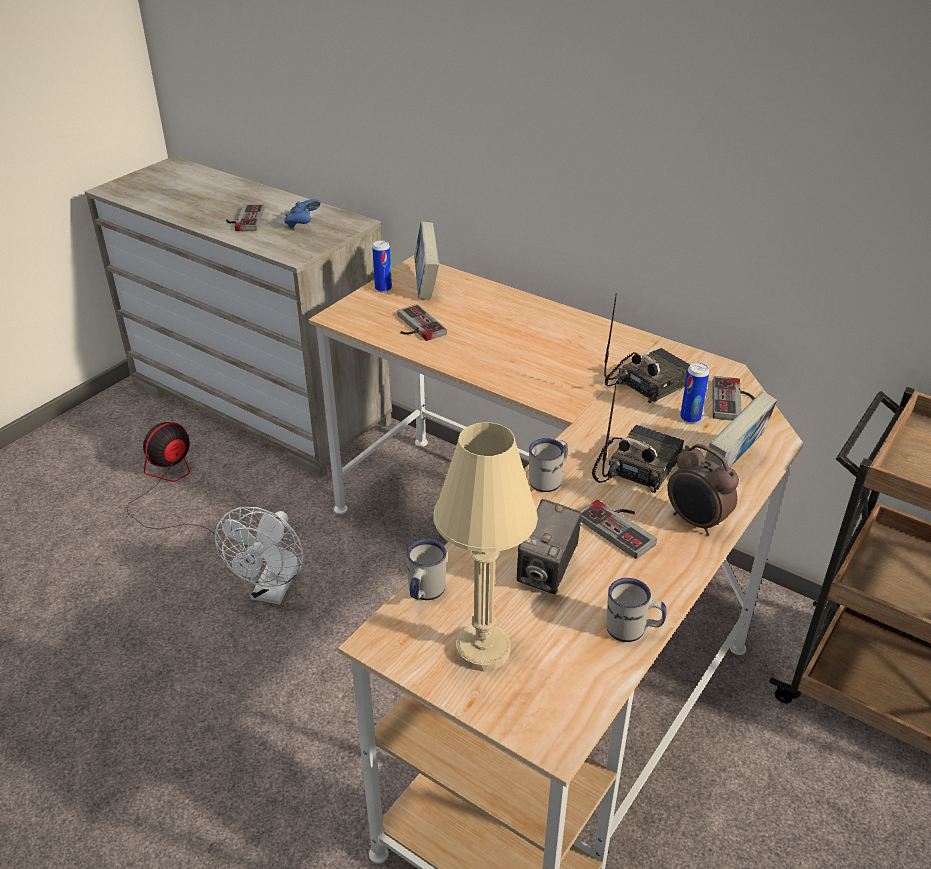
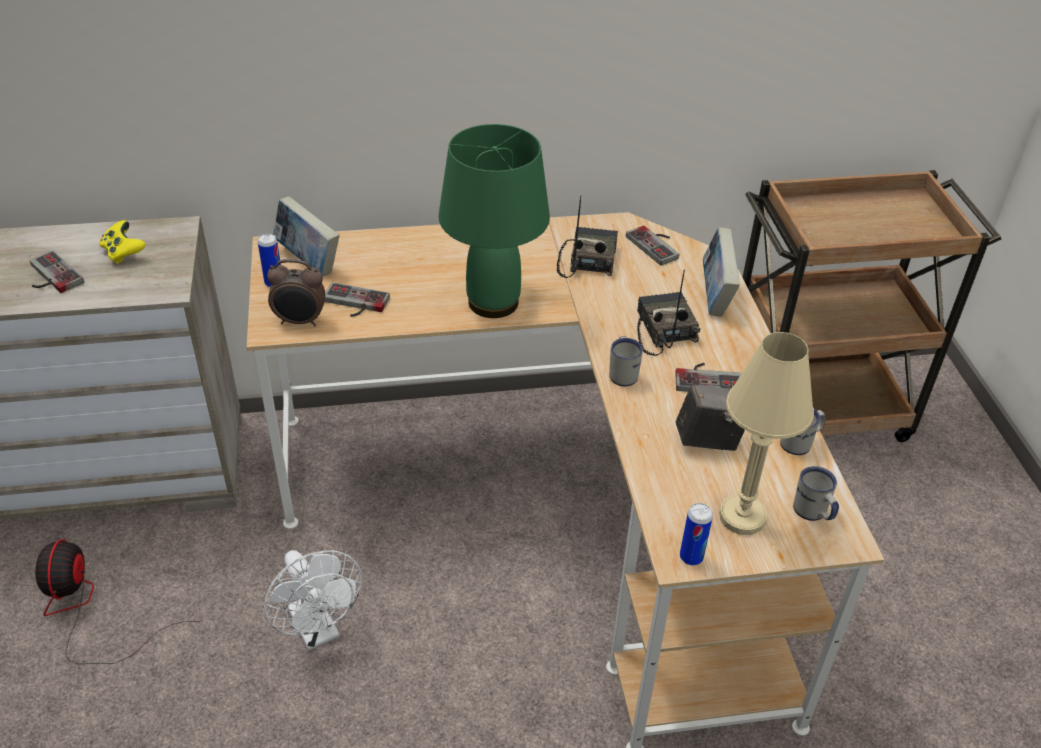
camera: 45 degrees left, 5 degrees up
blue game controller [284,199,321,228] -> yellow game controller [99,220,146,264]
white mug [406,539,447,600] -> white mug moved to [793,466,839,521]
camera [517,499,581,594] -> camera turned 75 degrees counterclockwise [676,384,745,451]
alarm clock [667,444,739,536] -> alarm clock moved to [267,259,325,326]
can [680,363,709,423] -> can moved to [680,503,713,565]
none -> green table lamp [438,124,550,318]

